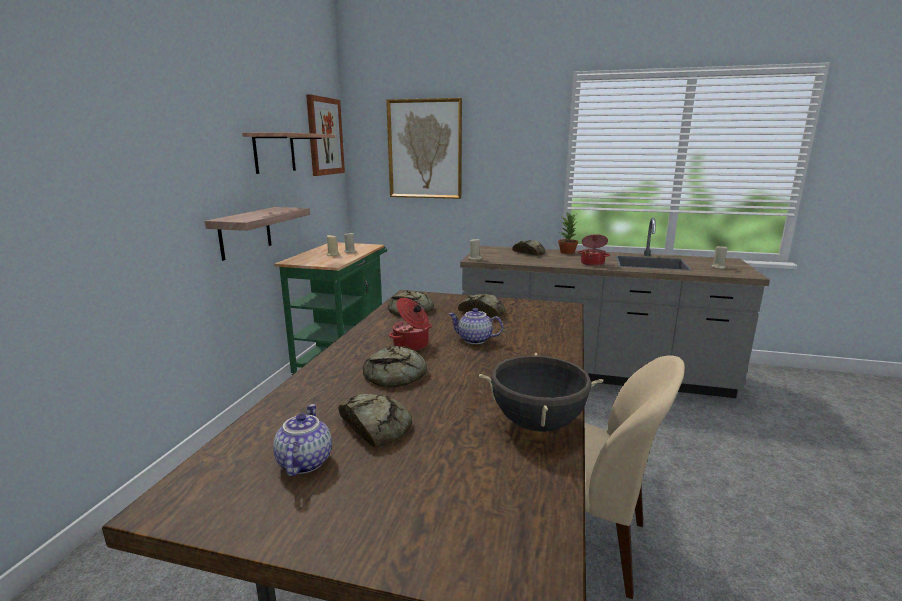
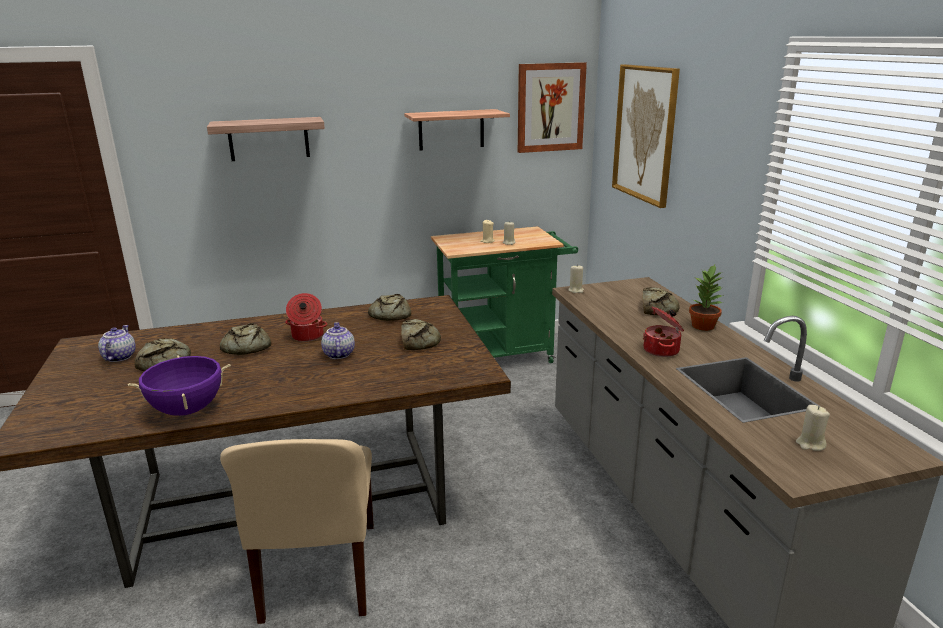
camera: 60 degrees right, 5 degrees up
shelf [205,207,310,261] -> shelf moved to [207,117,325,161]
teapot [273,404,332,477] -> teapot turned 60 degrees counterclockwise [98,325,136,362]
black cooking pot [479,353,603,432] -> purple cooking pot [128,355,230,416]

